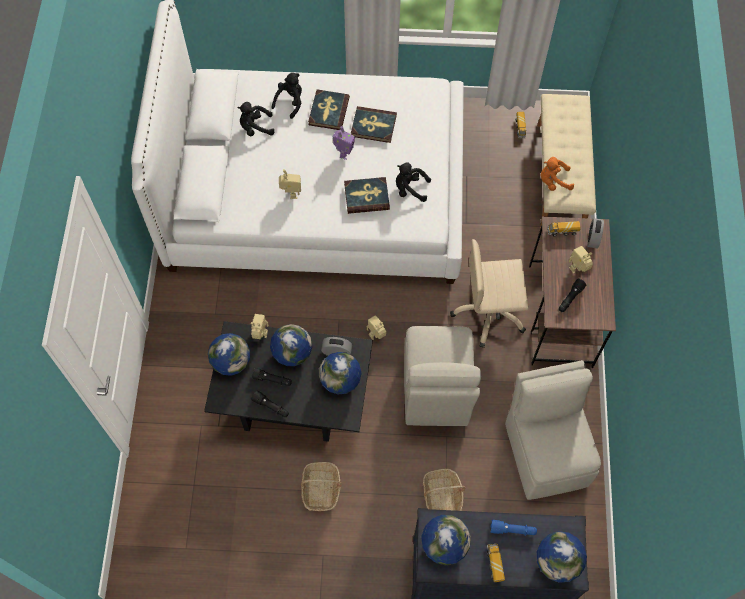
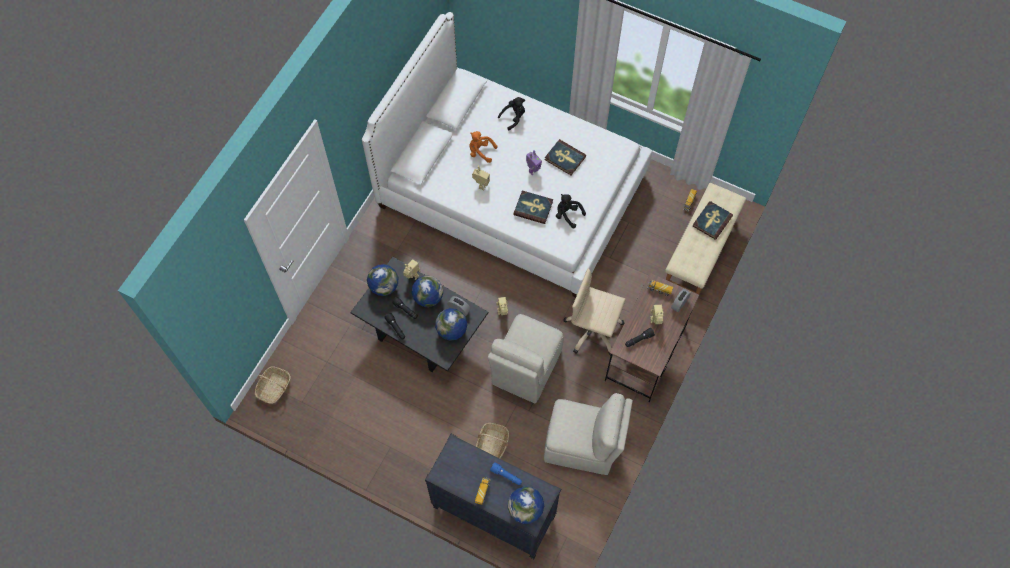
camera: 25 degrees right, 0 degrees up
black plush toy [237,102,274,136] -> none
basket [301,462,342,511] -> basket moved to [255,366,291,404]
book [308,89,350,130] -> book moved to [693,201,733,240]
globe [421,515,471,565] -> none
beige chair [505,360,601,500] -> beige chair turned 90 degrees clockwise [544,393,633,475]
orange plush toy [541,157,574,191] -> orange plush toy moved to [470,131,497,163]

